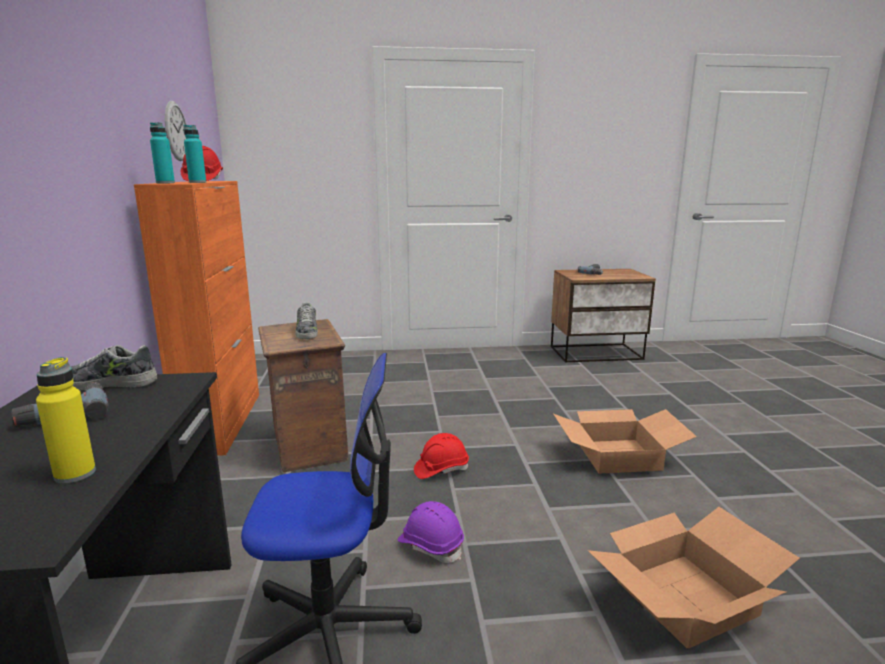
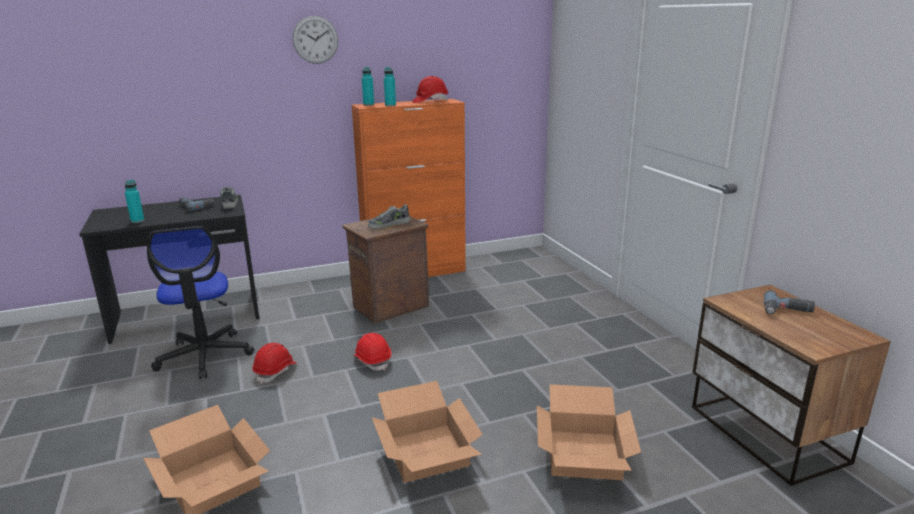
camera: 75 degrees right, 5 degrees up
yellow bottle [36,357,96,484] -> turquoise bottle [125,180,144,223]
wall clock [165,101,186,161] -> wall clock moved to [292,16,338,64]
purple hard hat [397,501,464,563] -> red hard hat [252,343,297,384]
none -> cardboard box [537,384,641,480]

